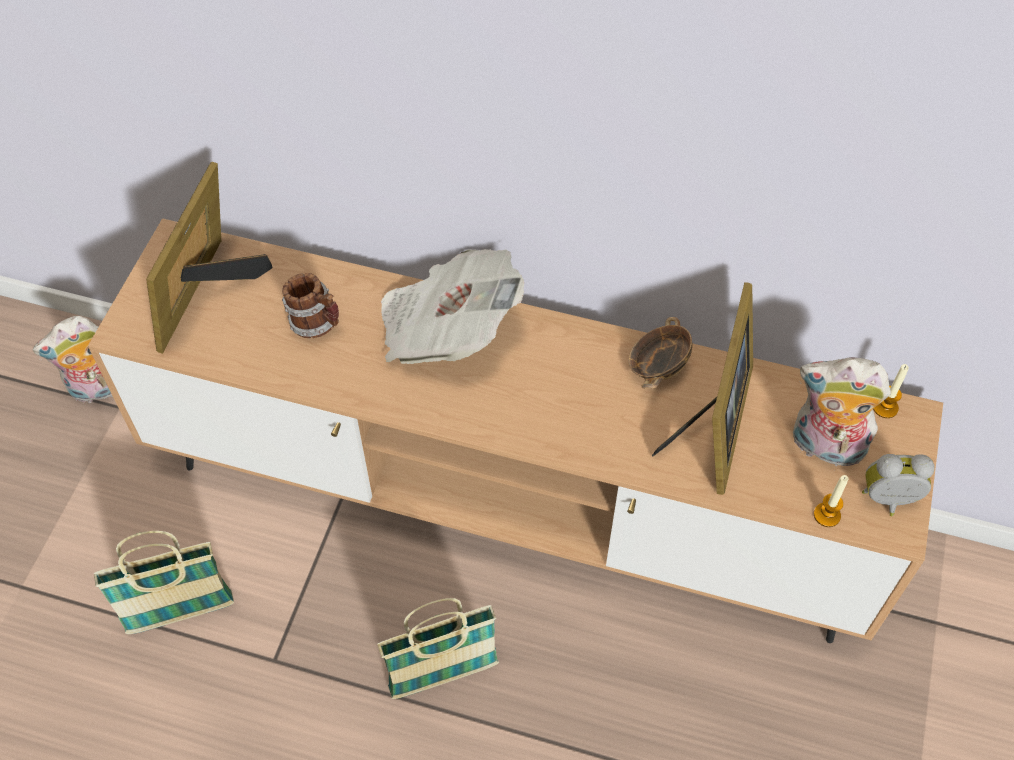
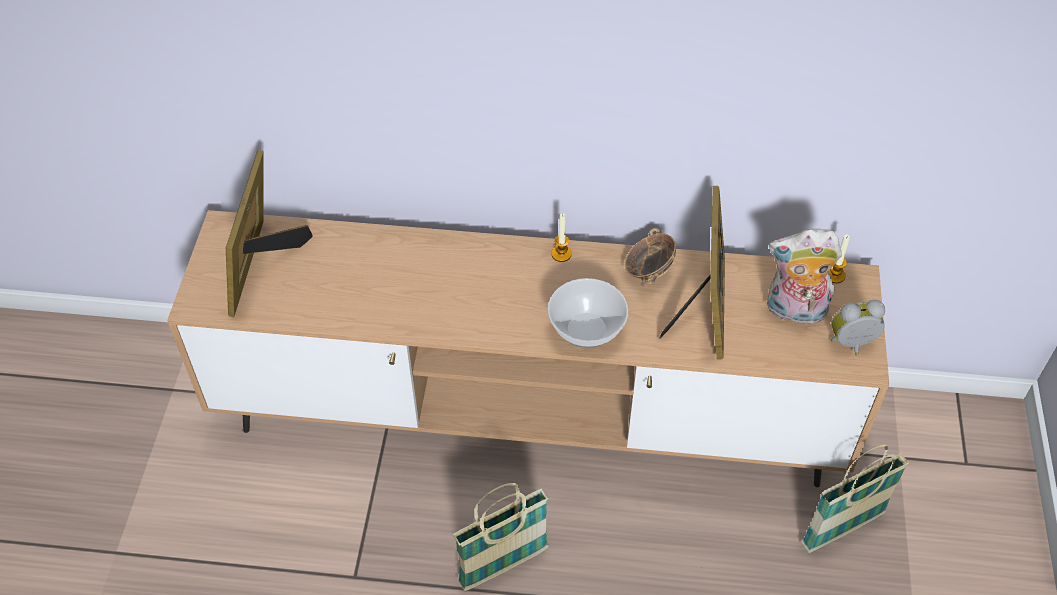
camera: 10 degrees left, 5 degrees down
plush toy [32,316,113,403] -> none
basket [94,531,234,634] -> basket moved to [801,445,909,553]
mug [282,273,339,338] -> none
newspaper [381,249,524,364] -> none
candle [814,475,849,527] -> candle moved to [551,213,572,262]
none -> bowl [548,278,628,348]

